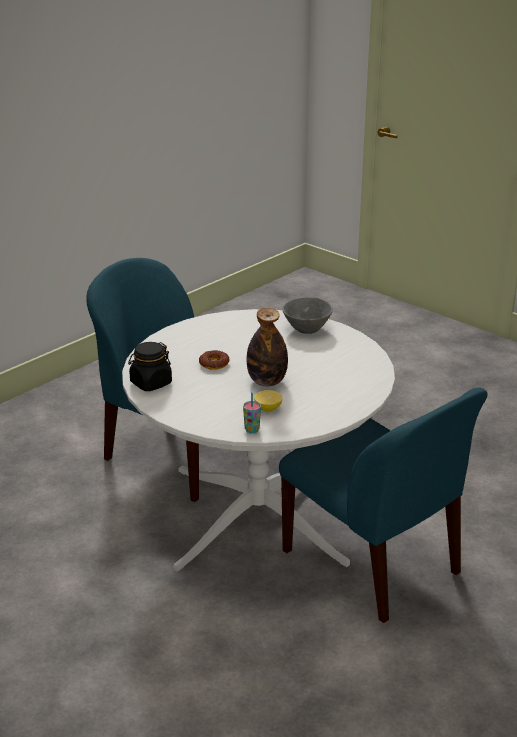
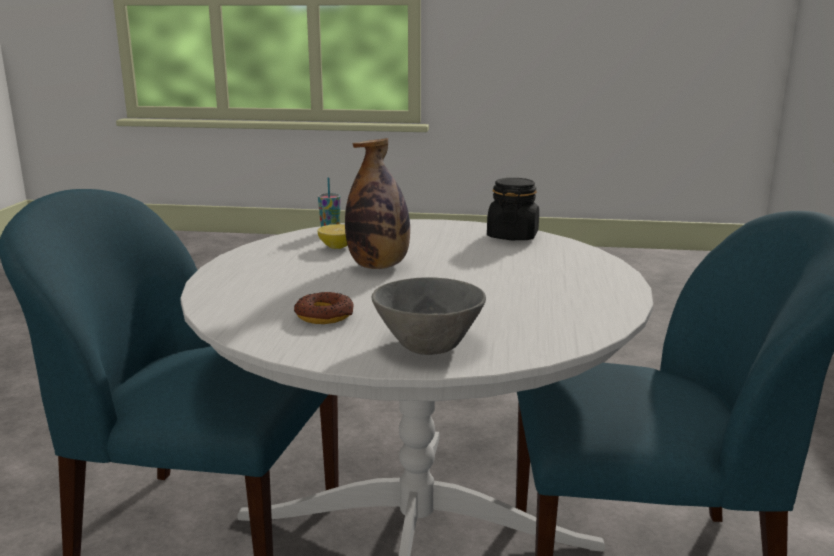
camera: 145 degrees right, 10 degrees down
donut [199,350,229,370] -> donut moved to [294,292,354,324]

